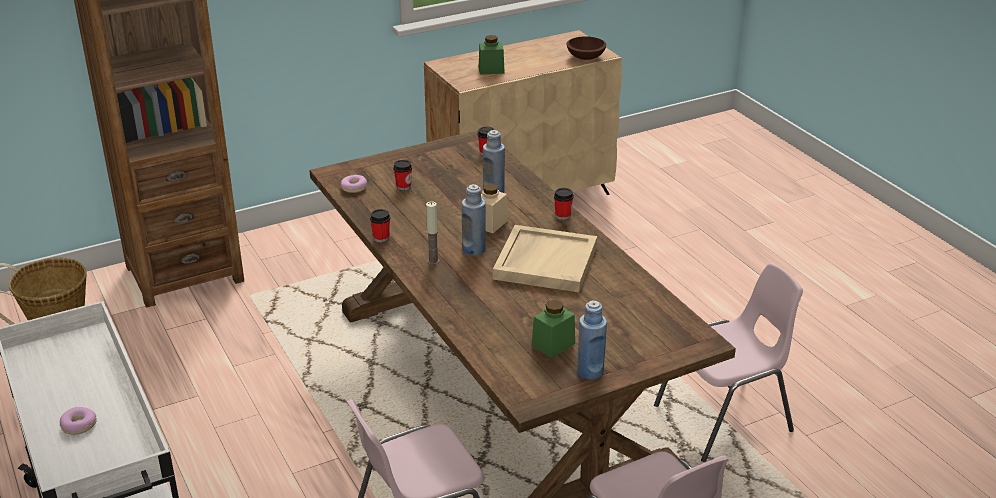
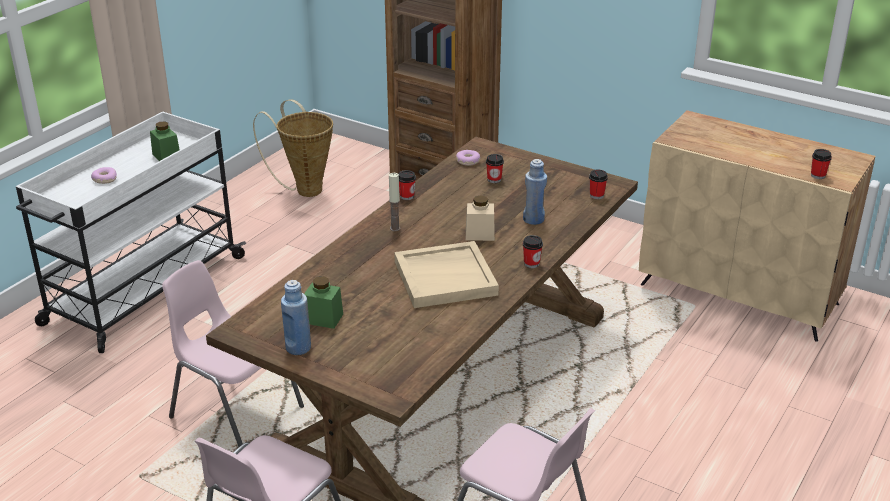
camera: 60 degrees right, 0 degrees up
blue bottle [462,184,486,255] -> none
green jar [479,35,505,74] -> green jar moved to [150,121,180,161]
brown bowl [567,36,606,60] -> cup [811,149,832,179]

